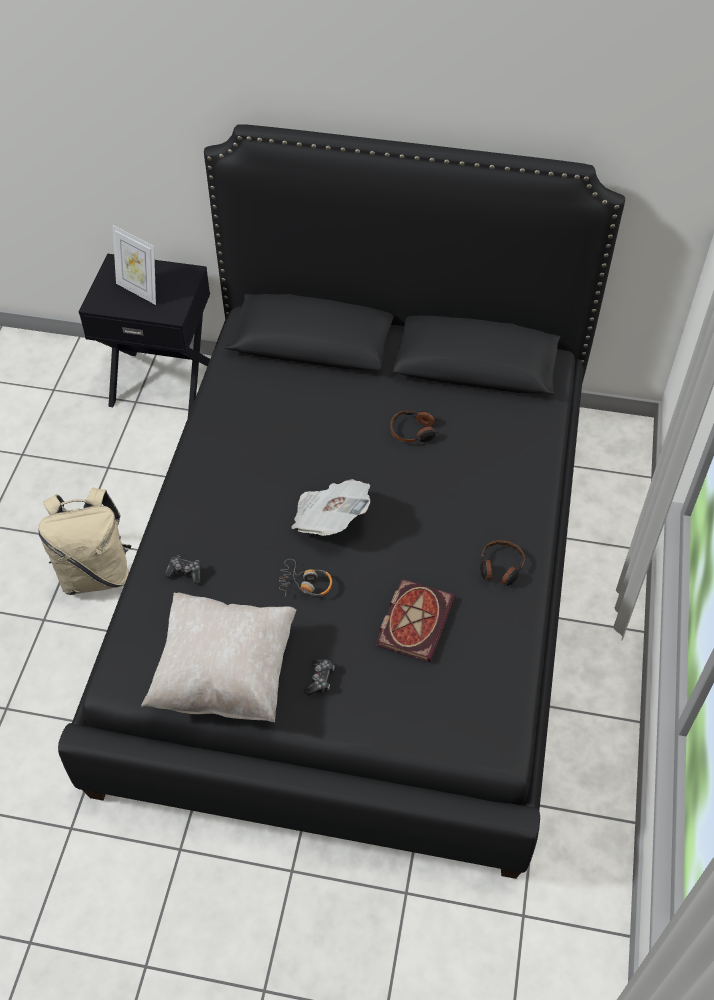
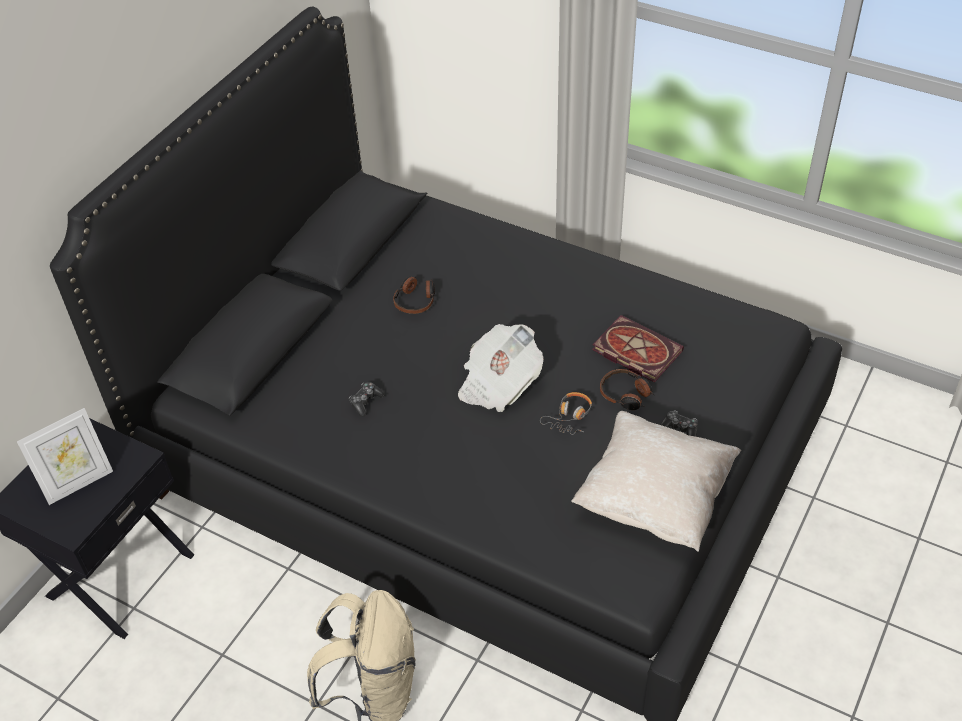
camera: 70 degrees left, 5 degrees down
game controller [164,555,201,585] -> game controller moved to [349,382,385,417]
headphones [480,540,525,587] -> headphones moved to [600,369,655,410]

